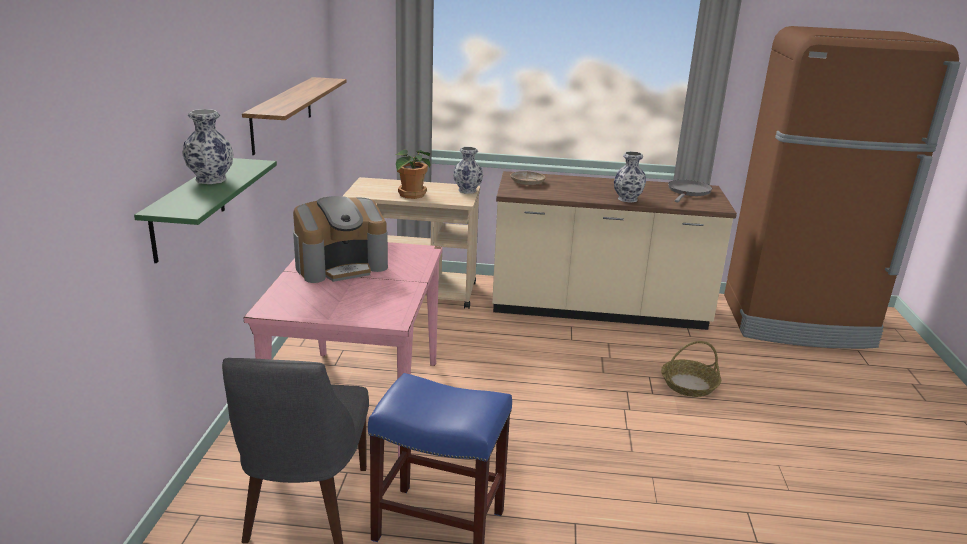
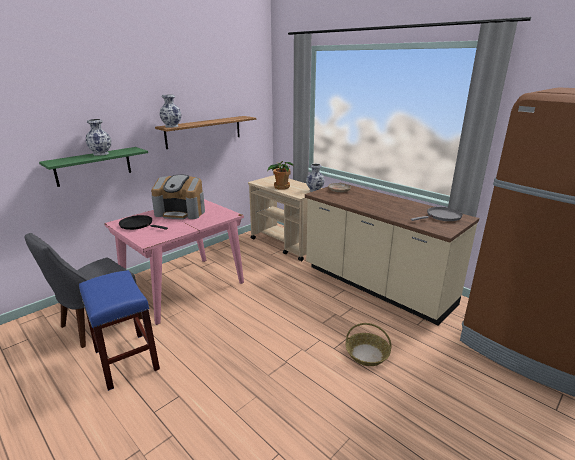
camera: 40 degrees right, 0 degrees up
vase [614,151,646,203] -> vase moved to [159,95,181,128]
none -> black frying pan [119,215,168,230]

